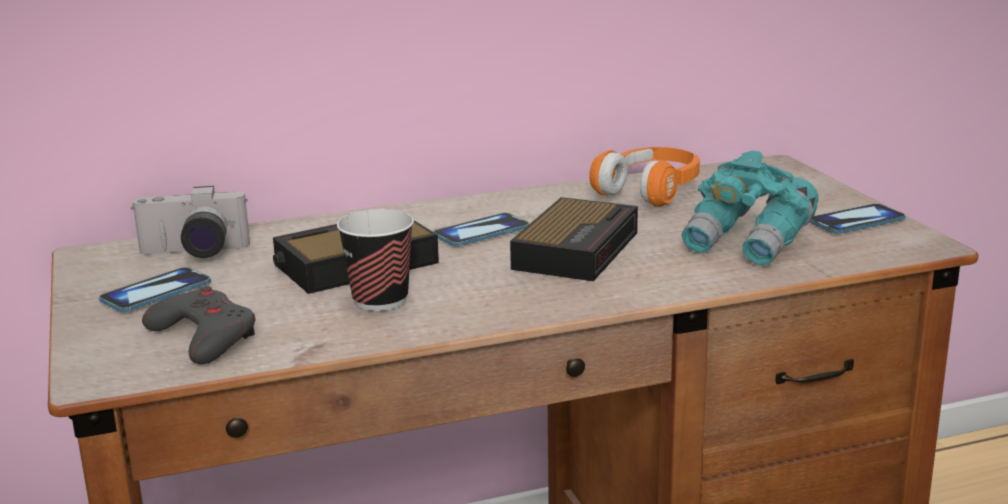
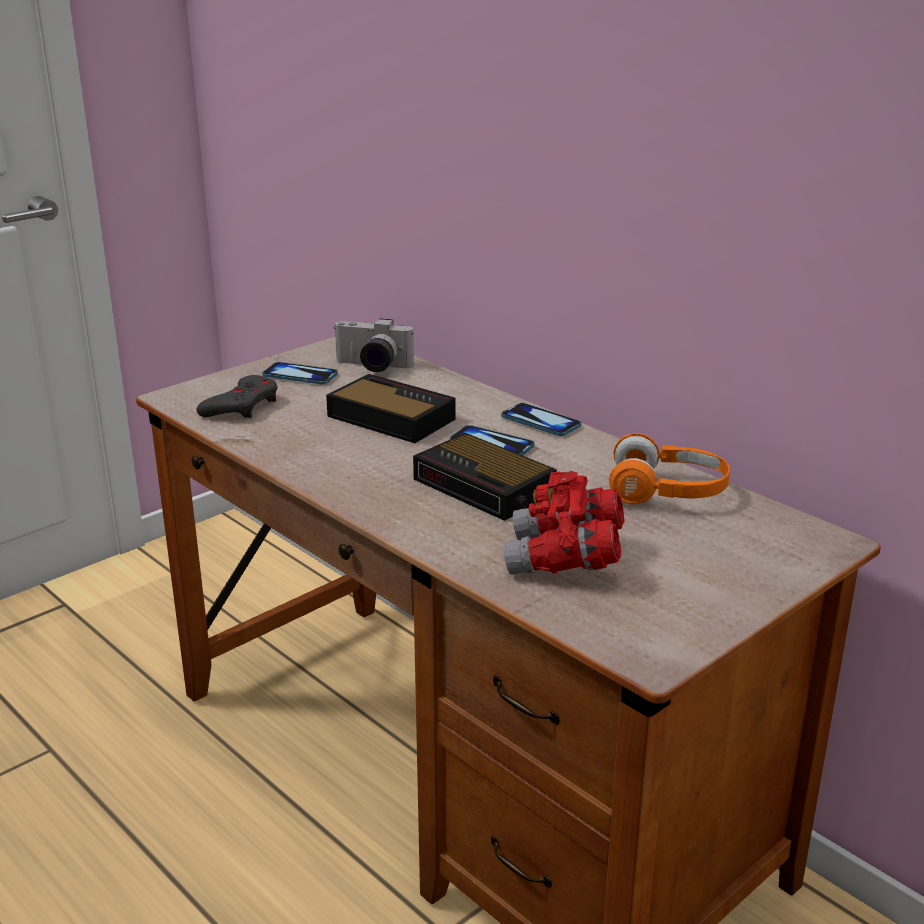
camera: 65 degrees right, 5 degrees up
camera [131,186,250,258] -> camera turned 45 degrees counterclockwise [333,318,414,372]
cup [337,209,414,311] -> none
alarm clock [510,197,638,281] -> alarm clock turned 45 degrees clockwise [413,433,557,521]
turquoise binoculars [682,150,819,266] -> red binoculars [504,471,625,575]
phone [809,203,906,234] -> phone moved to [501,403,582,436]

